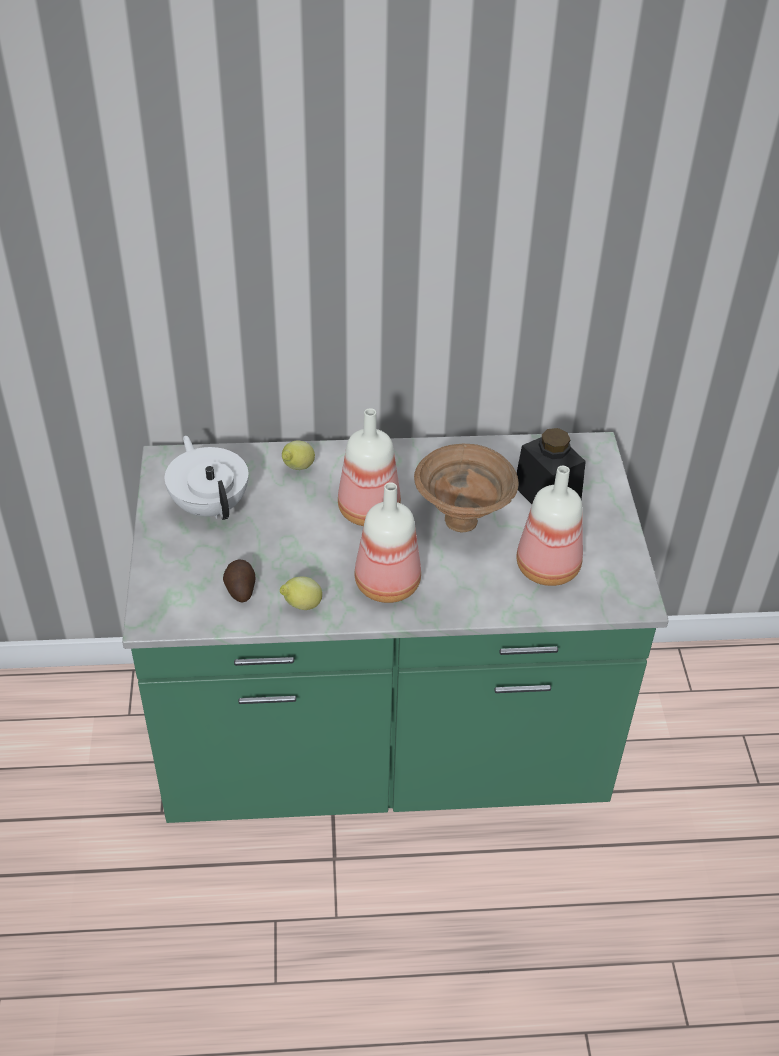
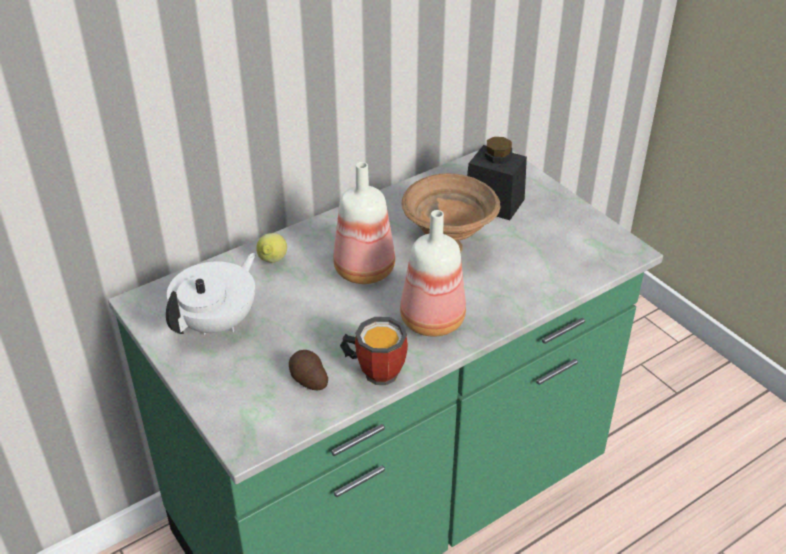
camera: 30 degrees left, 5 degrees down
white teapot [165,435,249,520] -> white teapot turned 90 degrees clockwise [166,253,256,335]
lemon [280,577,322,610] -> mug [340,317,408,385]
bottle [516,466,583,586] -> none

